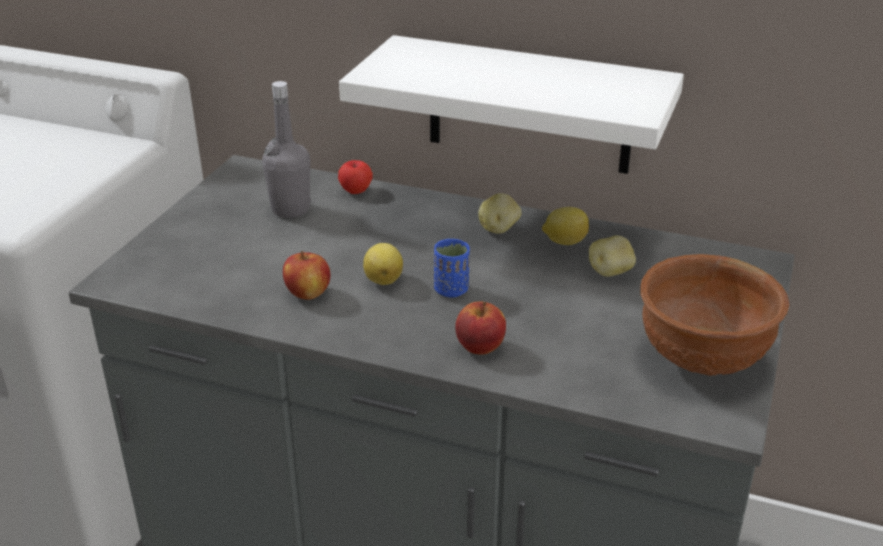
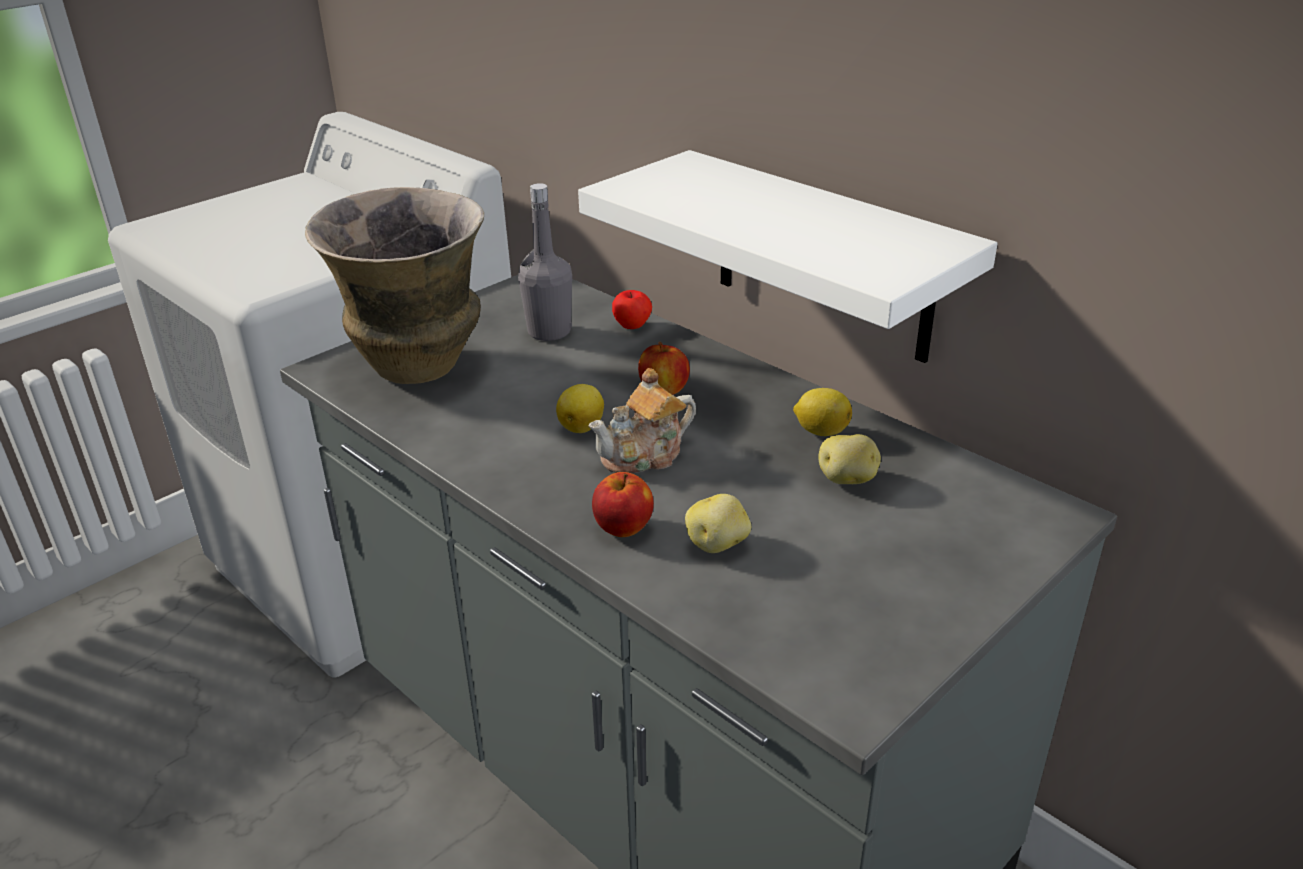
camera: 25 degrees right, 0 degrees up
apple [283,251,331,300] -> apple moved to [638,342,690,395]
blue cup [434,239,470,297] -> teapot [588,368,696,473]
potato [478,193,522,234] -> potato moved to [685,494,751,553]
brown bowl [640,254,789,376] -> none
none -> vase [305,187,484,384]

